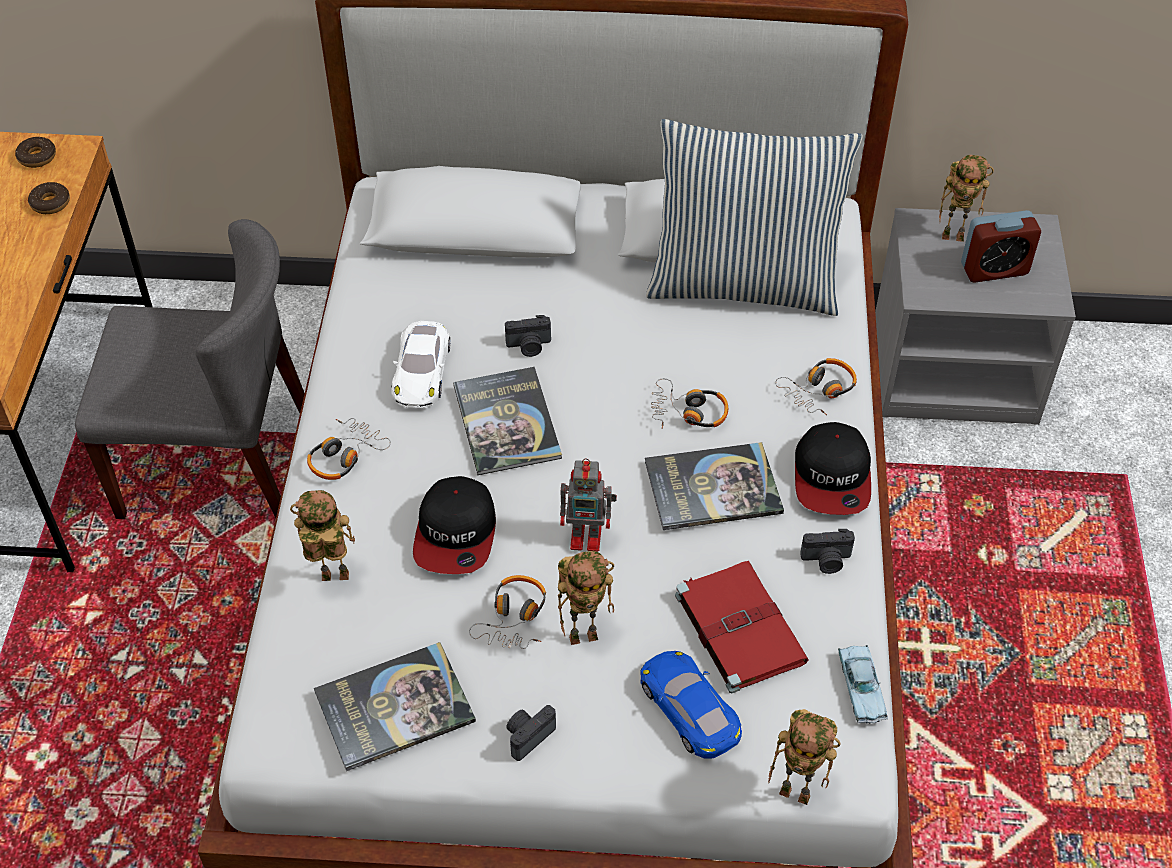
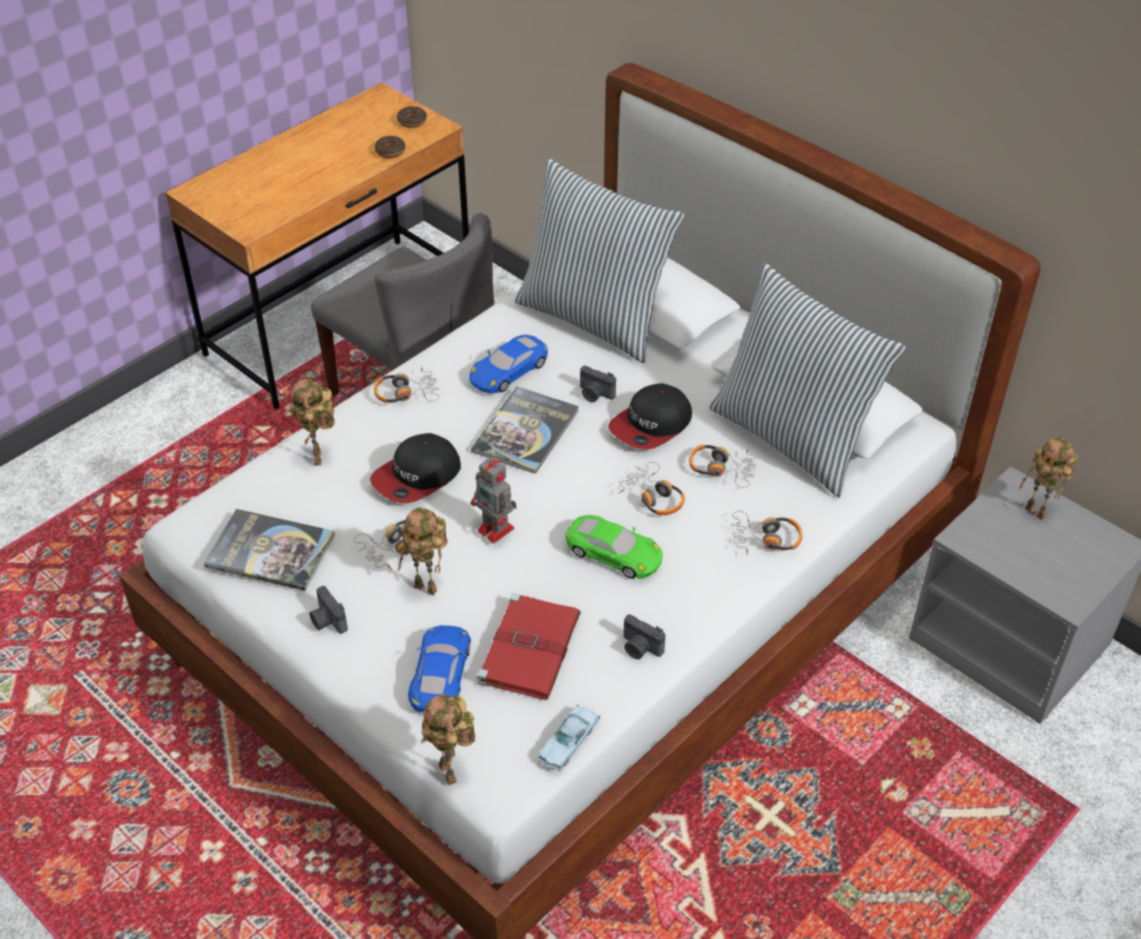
camera: 40 degrees right, 5 degrees down
toy robot [290,490,355,581] -> toy robot turned 135 degrees counterclockwise [290,379,335,466]
white toy car [391,321,450,408] -> blue toy car [469,335,548,394]
camera [506,705,556,761] -> camera turned 120 degrees counterclockwise [309,586,348,634]
book [645,442,784,530] -> green toy car [565,515,663,579]
cap [795,422,871,515] -> cap moved to [608,383,692,450]
alarm clock [961,210,1041,283] -> none
none -> pillow [515,158,684,363]
none -> headphones [689,444,756,488]

